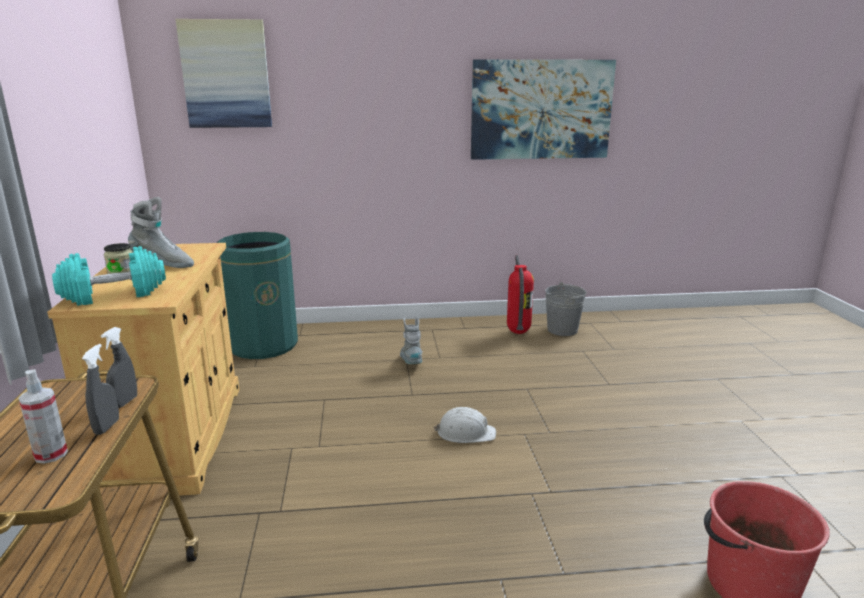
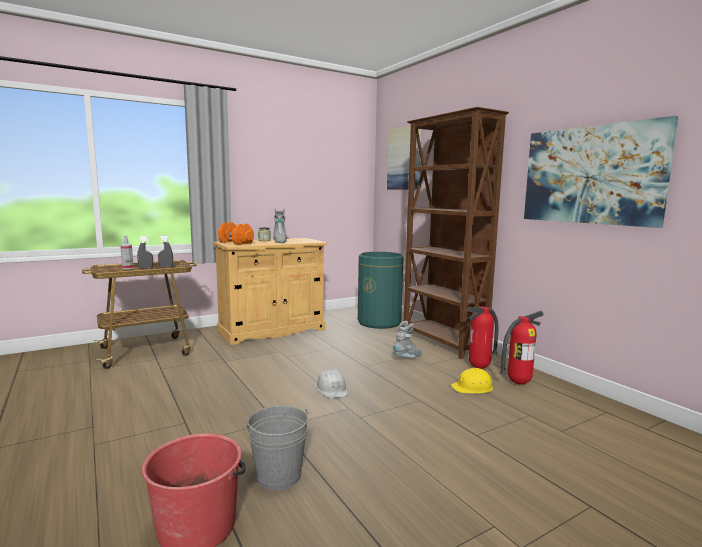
camera: 65 degrees right, 10 degrees down
turquoise dumbbell [52,246,166,306] -> orange dumbbell [218,222,254,245]
grey bucket [545,282,587,336] -> grey bucket moved to [245,406,311,490]
none -> brown bookcase [403,107,509,359]
none -> yellow hard hat [451,368,493,394]
none -> fire extinguisher [467,307,499,369]

